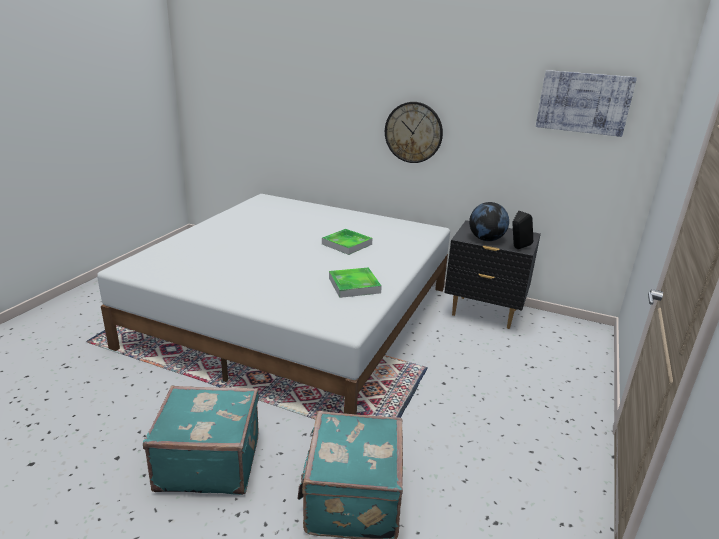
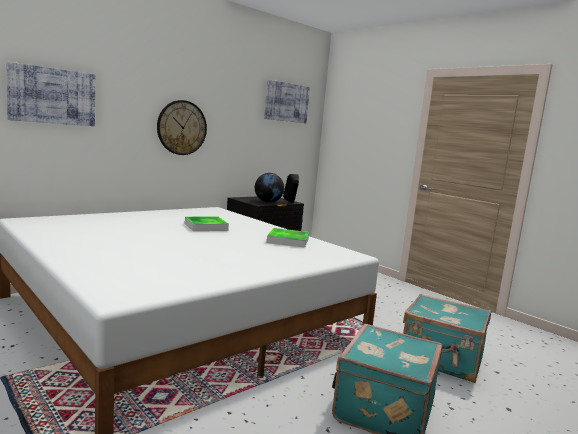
camera: 65 degrees left, 15 degrees down
none -> picture [6,62,95,126]

